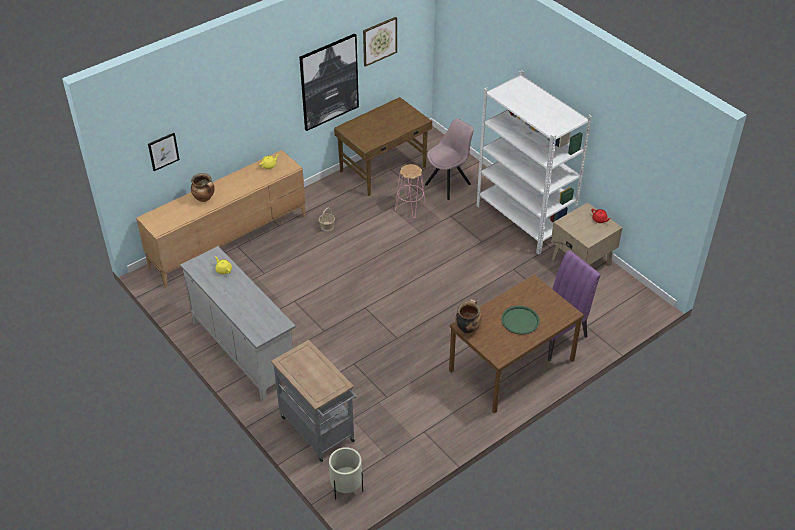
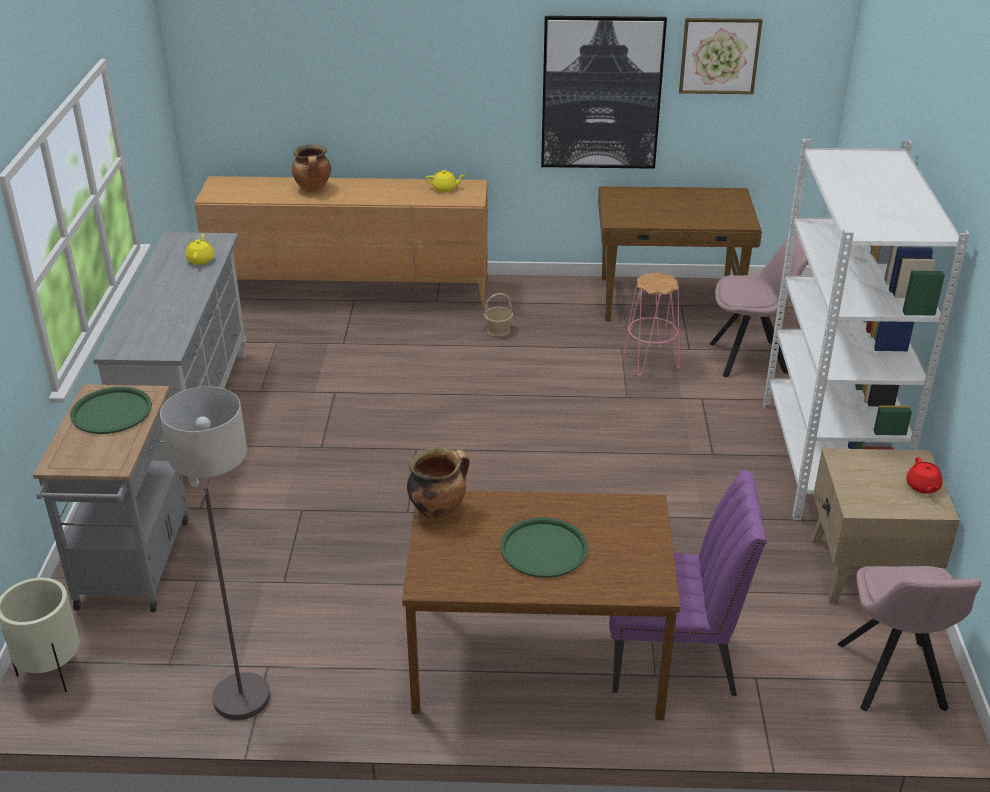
camera: 40 degrees right, 10 degrees down
picture [148,133,180,171] -> none
none -> green tray [70,387,152,434]
none -> grey floor lamp [160,386,270,720]
none -> pink chair [837,566,981,712]

